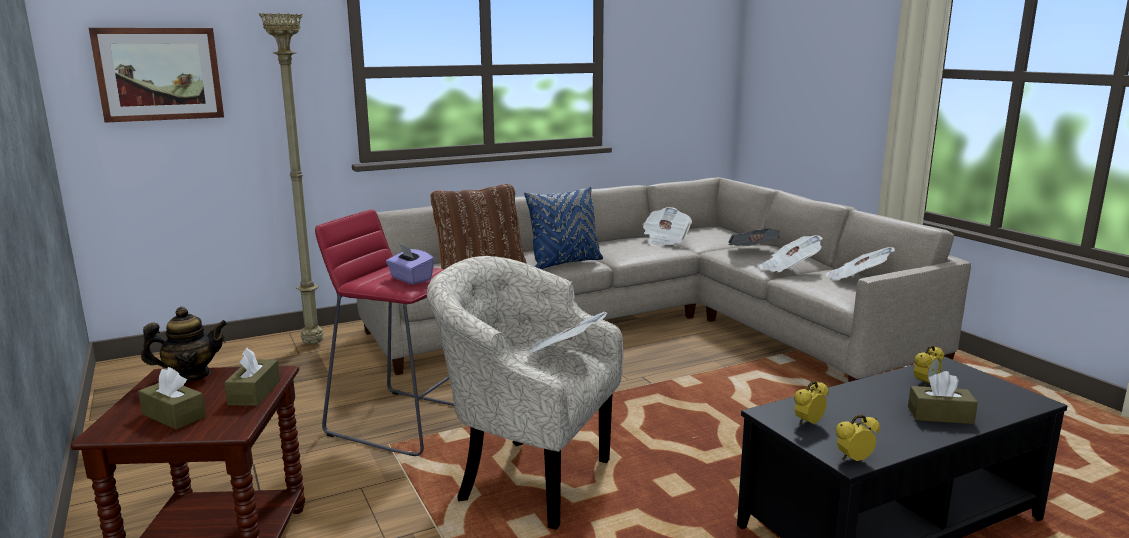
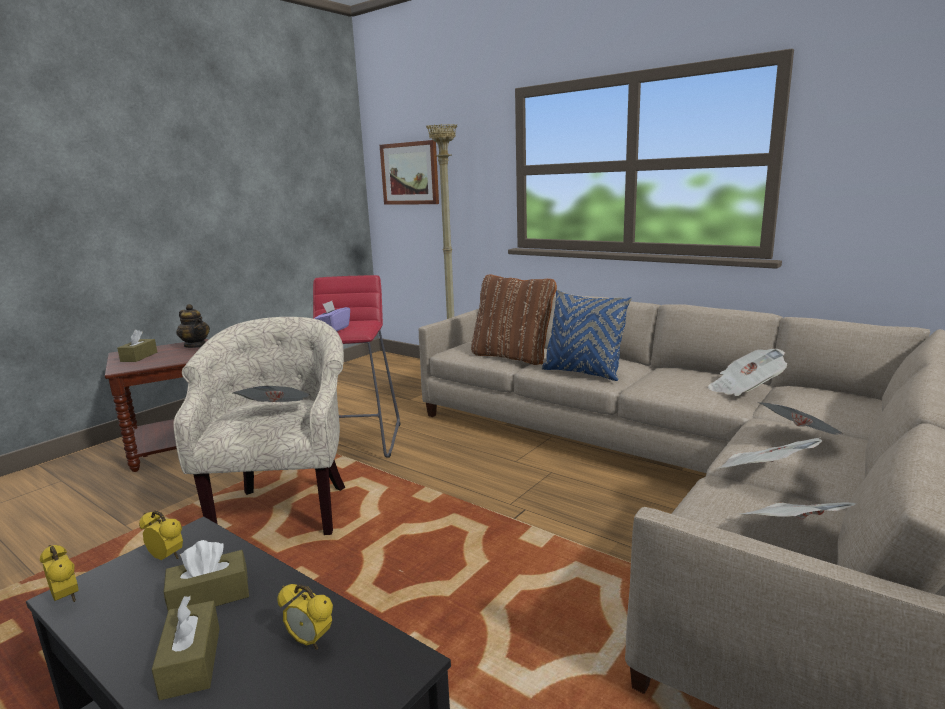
camera: 65 degrees right, 0 degrees up
brown tissue box [224,348,280,406] -> brown tissue box moved to [164,540,249,610]

